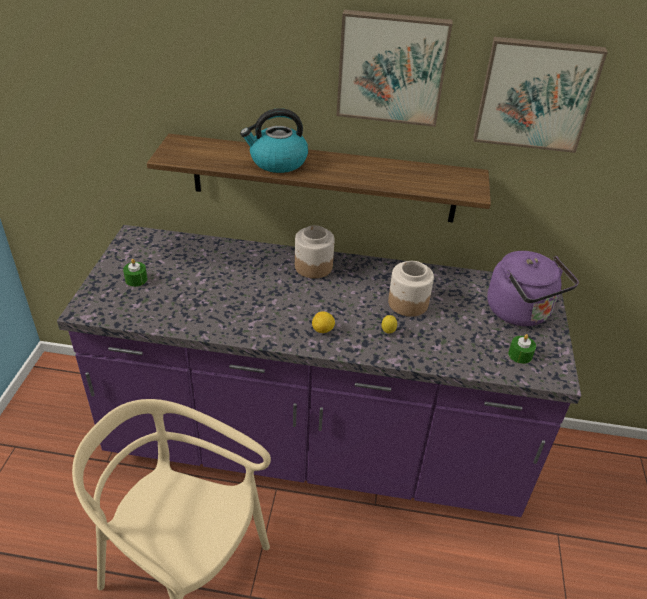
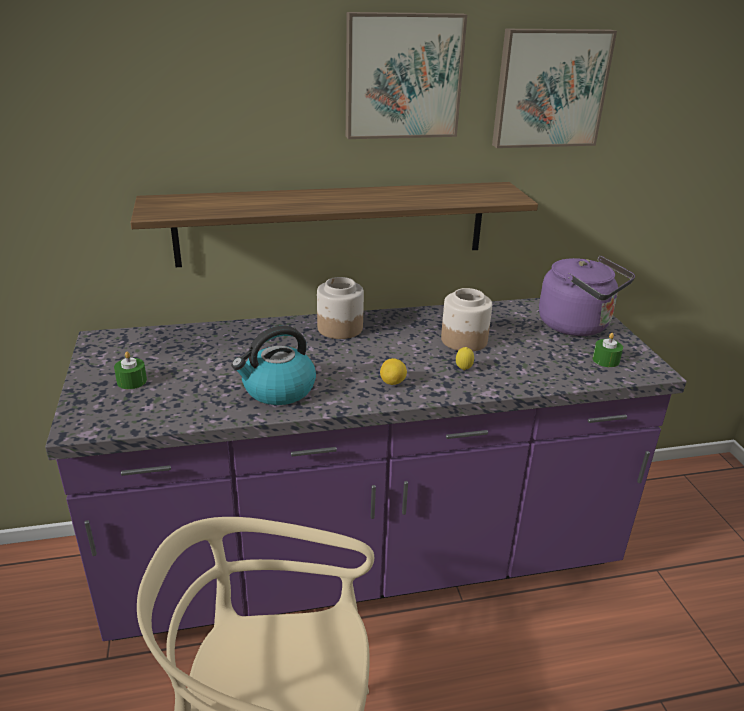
camera: 20 degrees left, 10 degrees down
kettle [240,108,308,173] -> kettle moved to [231,326,316,405]

